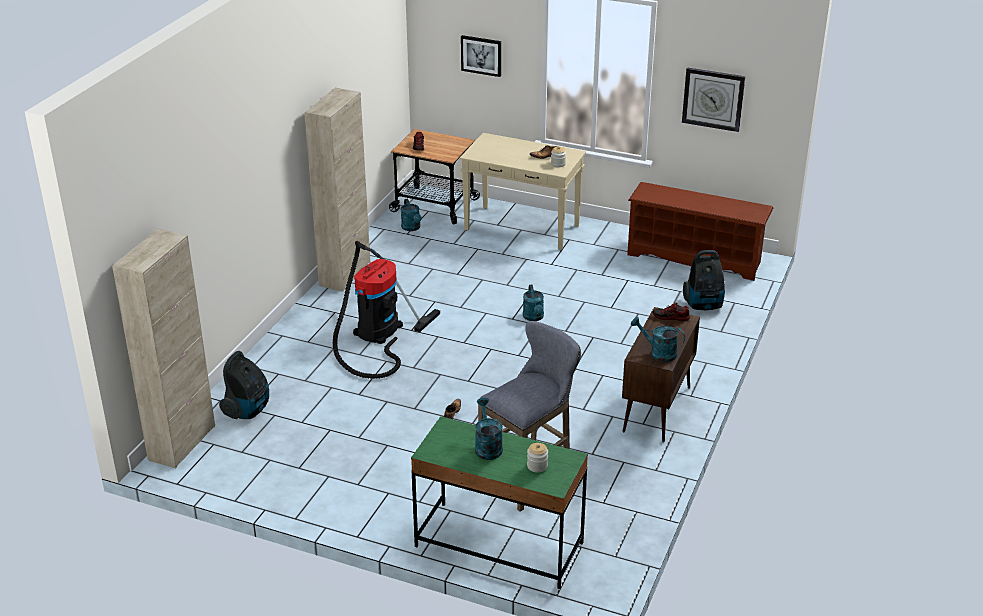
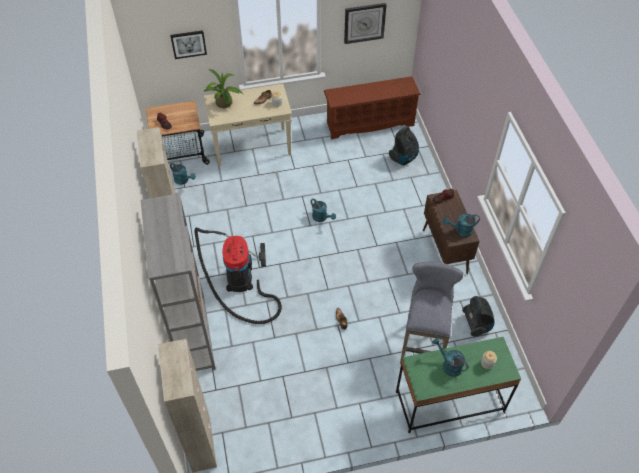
camera: 35 degrees left, 20 degrees up
vacuum cleaner [219,351,269,419] -> vacuum cleaner moved to [462,296,495,336]
none -> grey bookcase [141,193,216,371]
none -> potted plant [204,68,243,108]

